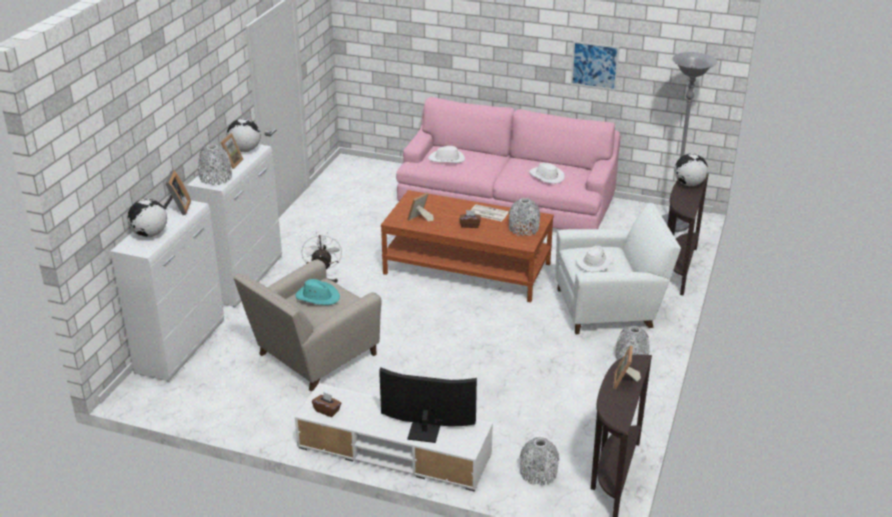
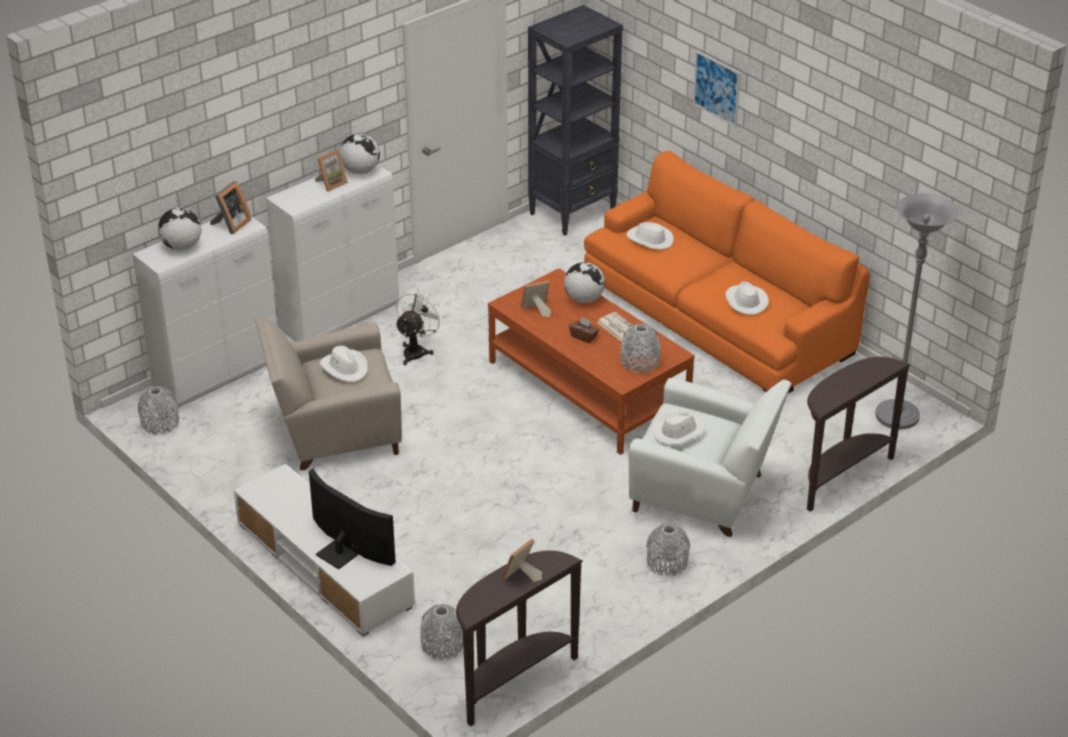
camera: 30 degrees right, 5 degrees up
grey vase [198,144,232,185] -> grey vase moved to [138,386,179,435]
turquoise hat [295,279,340,305] -> white hat [320,346,368,382]
brown tissue box [312,392,341,417] -> none
pink sofa [396,97,620,230] -> orange sofa [584,151,870,393]
picture [571,41,620,90] -> picture moved to [693,51,741,127]
globe [675,153,708,186] -> globe moved to [564,262,605,303]
none -> black bookcase [528,5,623,236]

